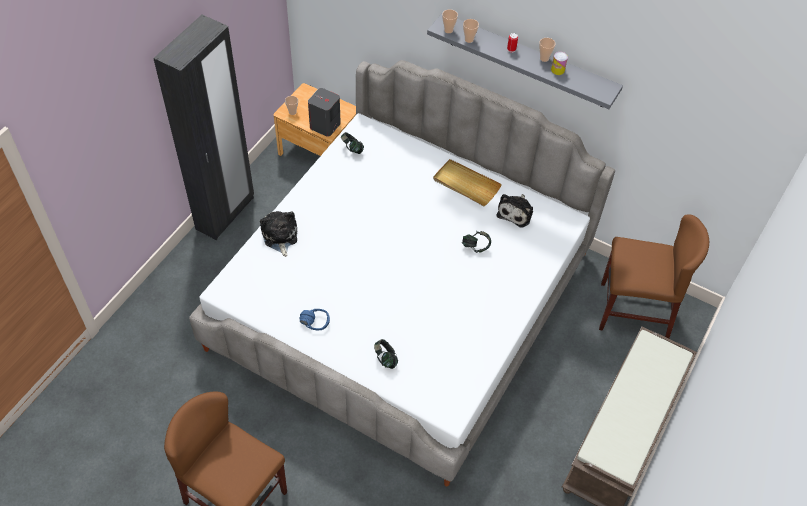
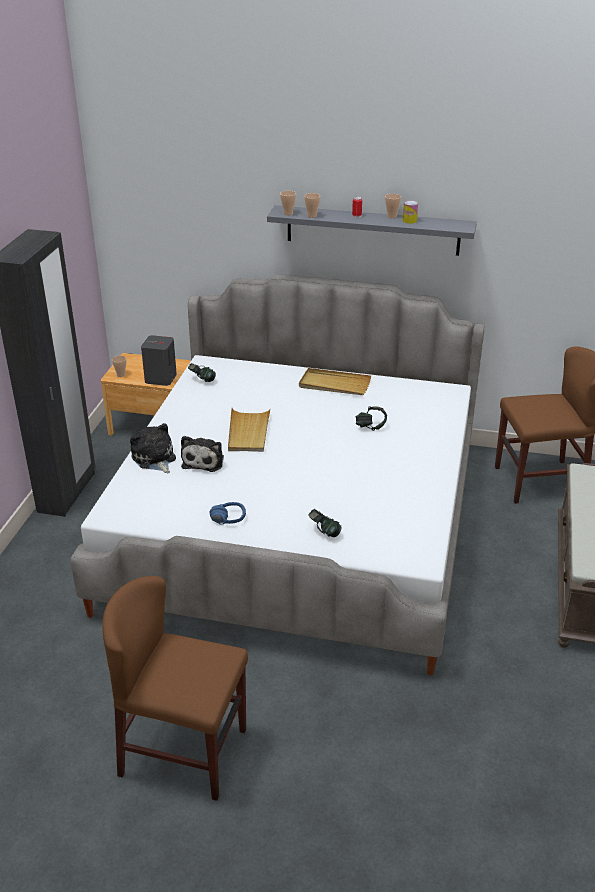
camera: 15 degrees left, 20 degrees down
plush toy [496,194,533,228] -> plush toy moved to [181,436,224,472]
none -> beige tray [228,408,271,452]

